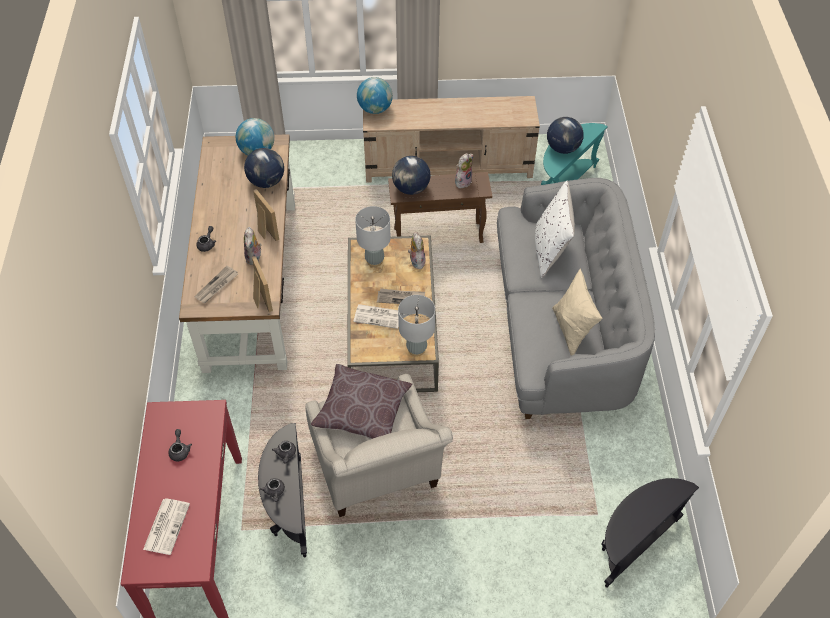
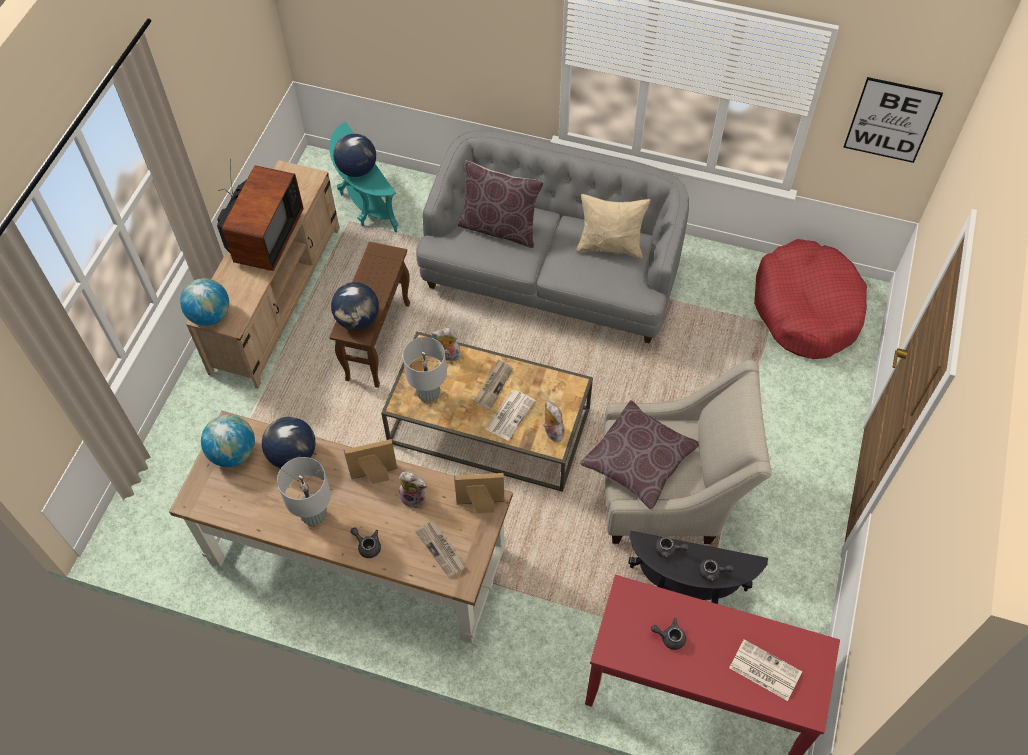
camera: 70 degrees left, 5 degrees up
grey table lamp [398,295,435,357] -> grey table lamp moved to [277,457,331,527]
plush toy [455,153,473,189] -> plush toy moved to [543,400,565,442]
white pillow [535,181,575,278] -> brown pillow [458,161,544,248]
black side table [601,478,699,588] -> red dog bed [754,239,867,359]
none -> television [217,159,303,271]
none -> picture [843,77,943,163]

